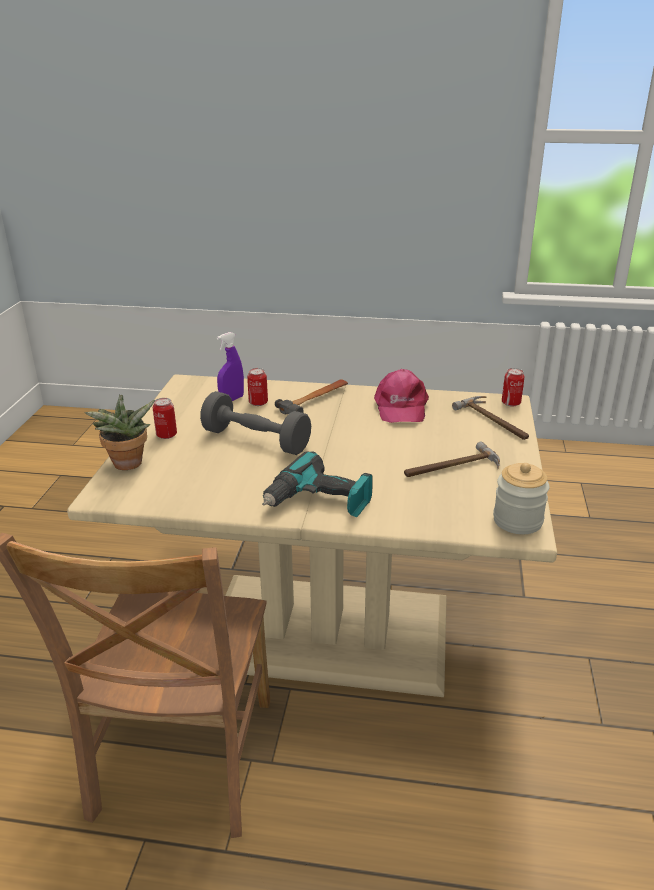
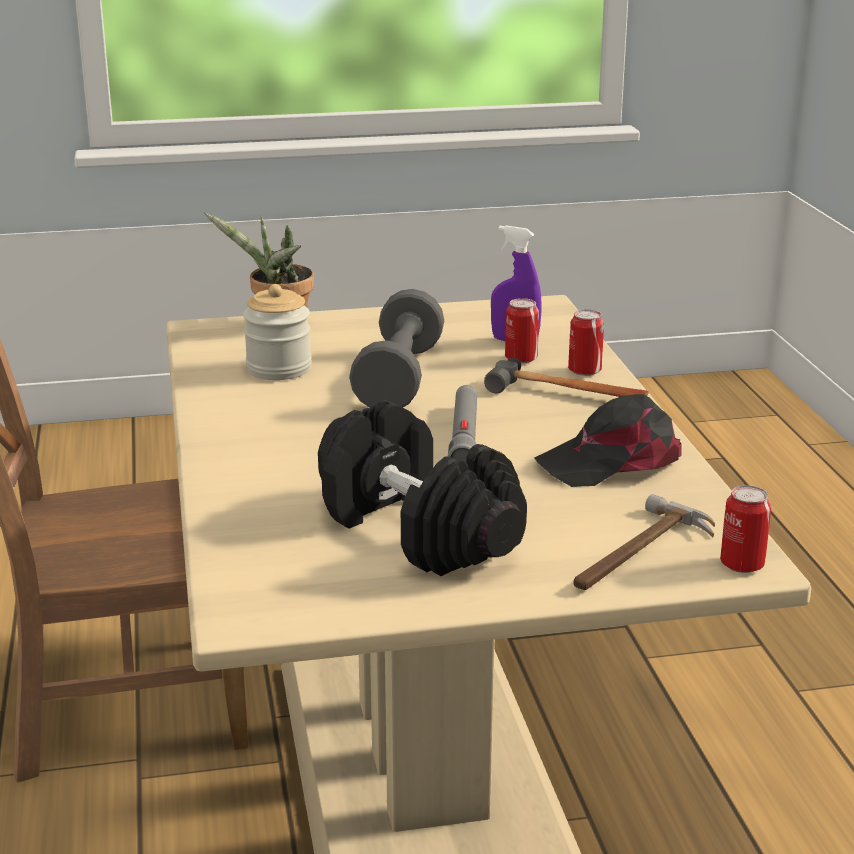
camera: 70 degrees right, 5 degrees down
can [153,398,177,439] -> can moved to [568,309,604,376]
power drill [262,451,373,517] -> none
pink cap [374,369,429,423] -> black cap [535,394,682,487]
hammer [404,441,500,477] -> black dumbbell [318,400,527,576]
jar [493,463,550,534] -> jar moved to [243,284,312,380]
none -> grey flashlight [448,385,477,462]

